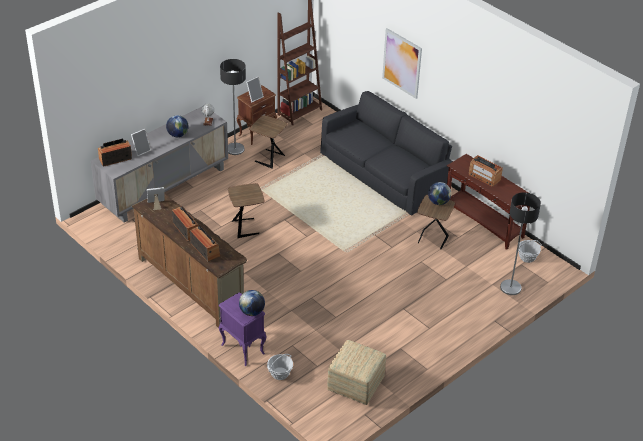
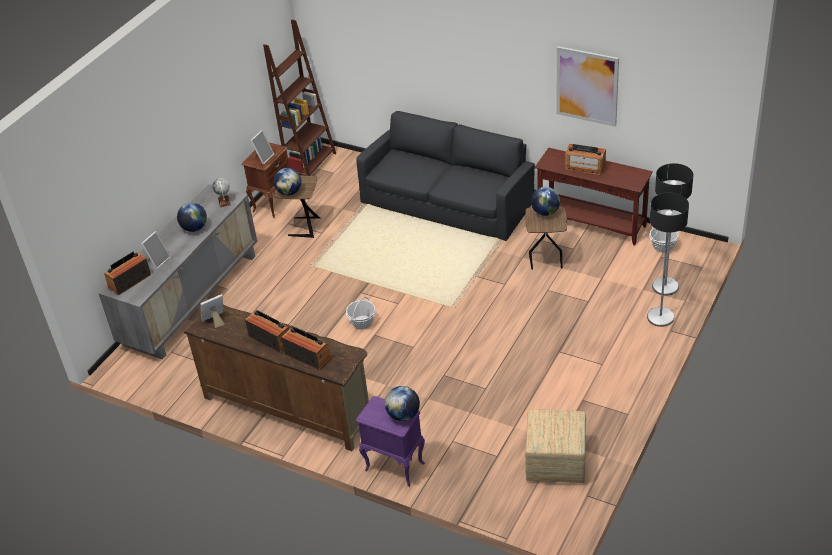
camera: 15 degrees left, 0 degrees up
floor lamp [220,59,246,155] -> floor lamp moved to [647,193,689,327]
brown side table [228,183,264,238] -> none
basket [267,354,293,380] -> basket moved to [346,297,376,329]
picture [382,28,422,99] -> picture moved to [557,46,619,127]
none -> globe [274,168,301,195]

